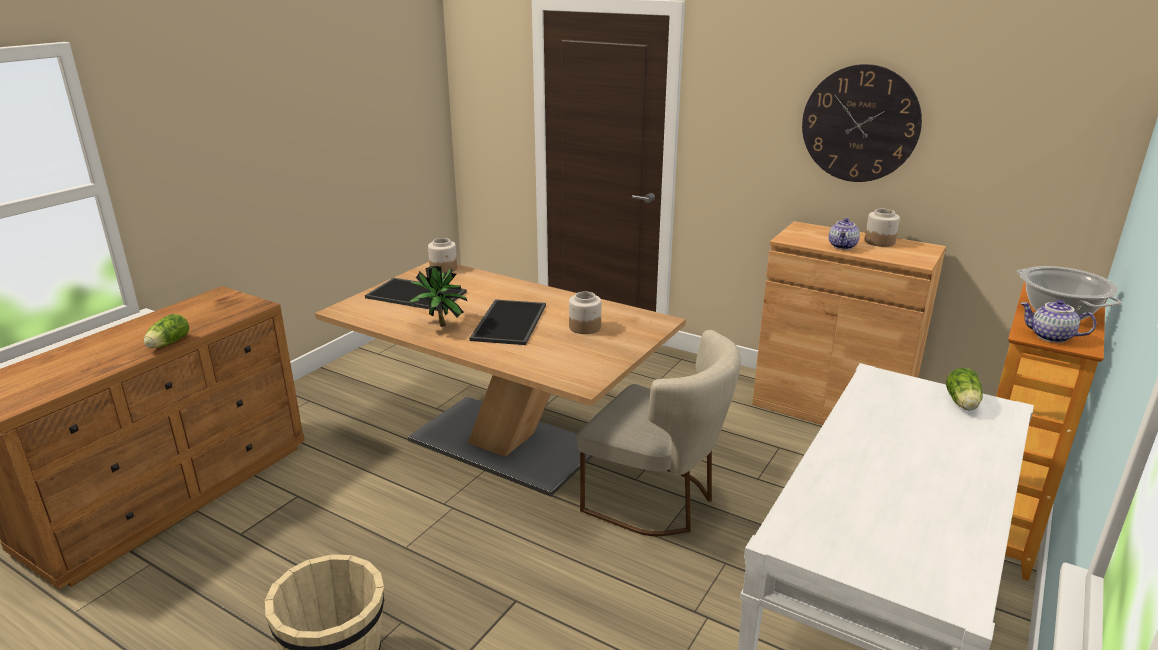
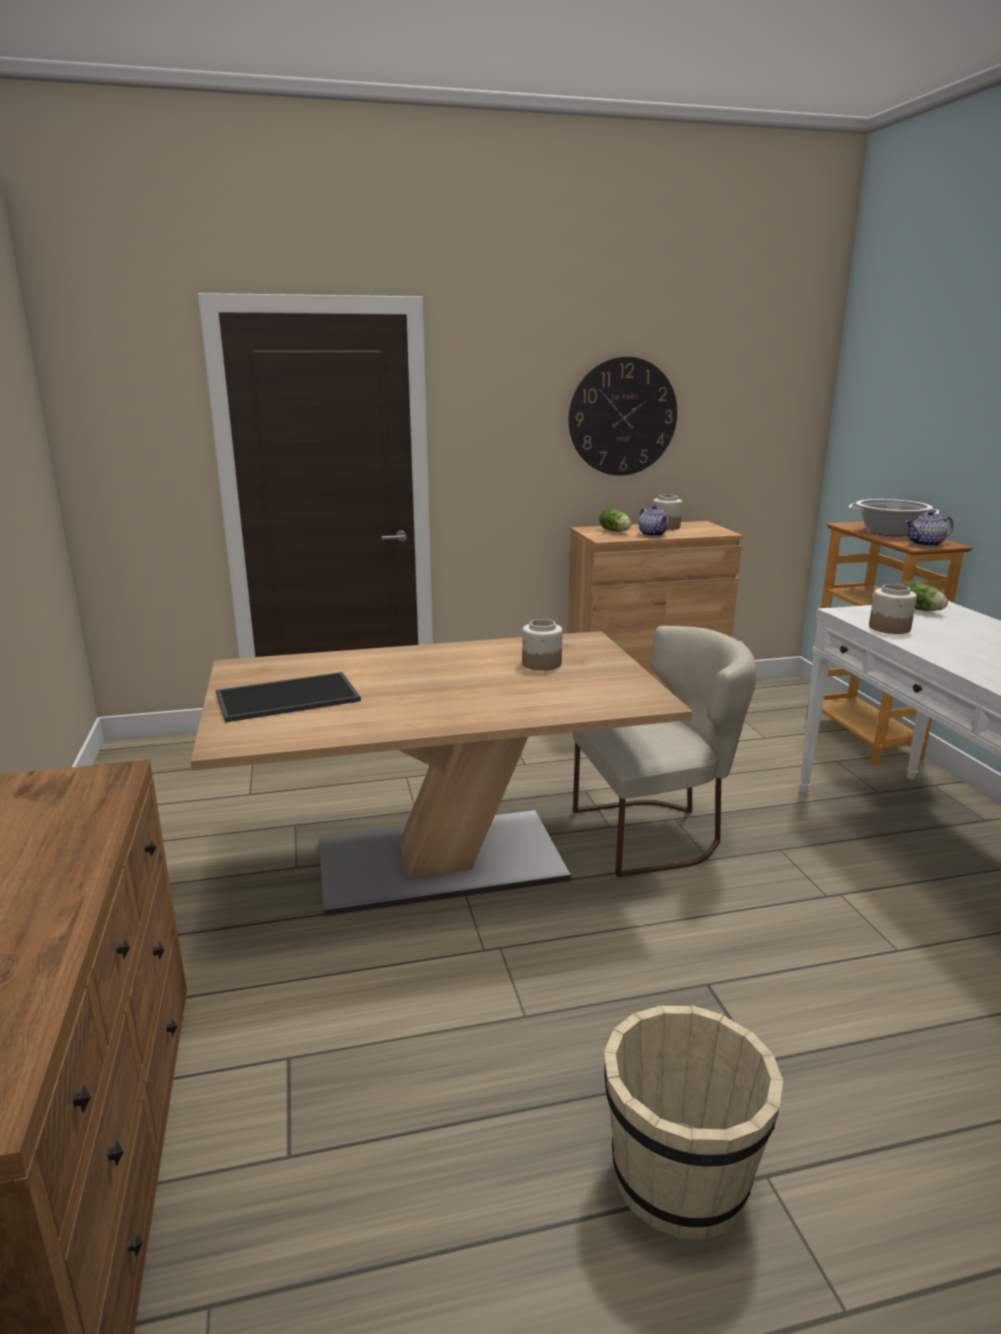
camera: 45 degrees left, 5 degrees down
lettuce [144,314,189,348] -> lettuce moved to [599,508,631,532]
potted plant [408,266,467,327] -> none
jar [428,238,457,272] -> jar moved to [869,584,917,634]
tray [469,300,546,345] -> none

